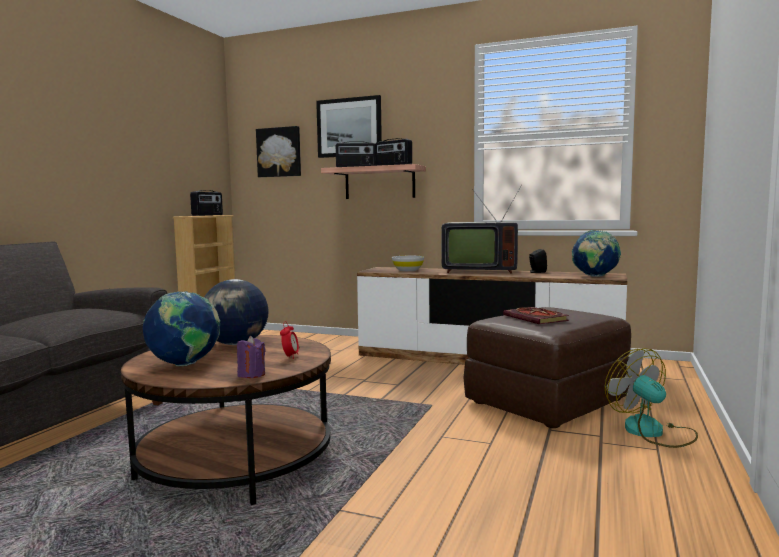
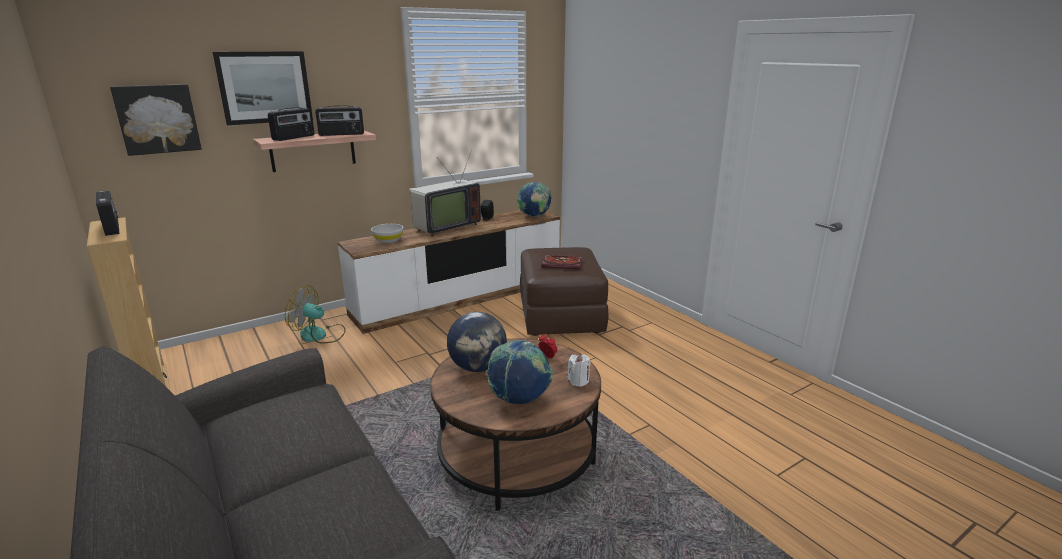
camera: 55 degrees left, 15 degrees up
purple candle [237,336,266,378] -> white candle [567,354,591,387]
fan [605,348,698,448] -> fan moved to [285,285,346,344]

